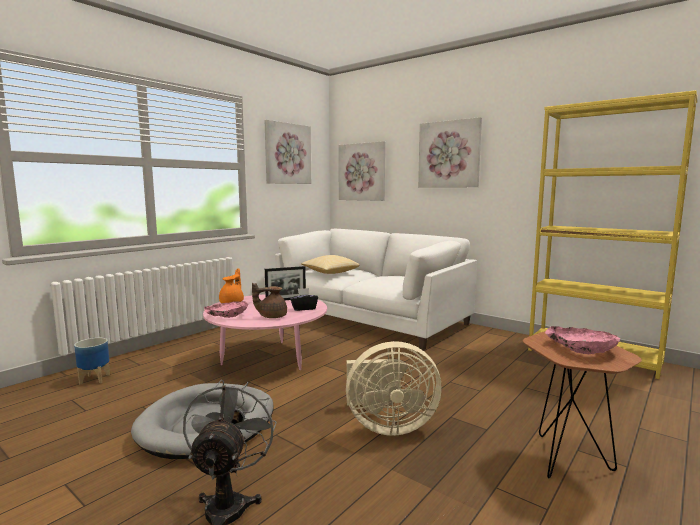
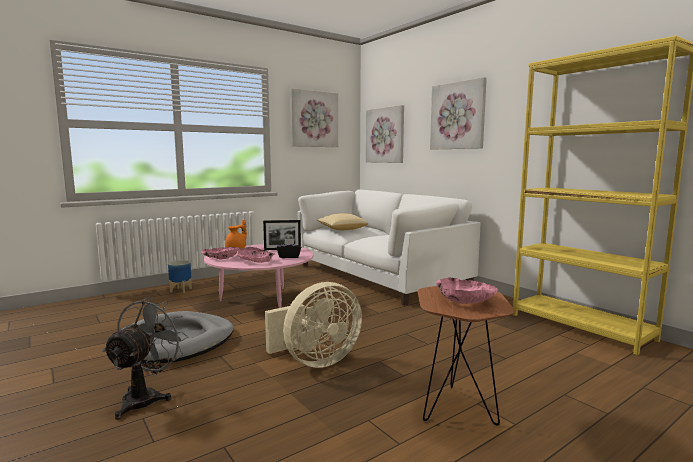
camera: 15 degrees right, 0 degrees up
planter [74,338,110,384] -> planter moved to [168,260,192,293]
brown teapot [252,283,287,318] -> pink bowl [237,247,275,263]
beige fan [346,341,442,436] -> beige fan turned 45 degrees counterclockwise [265,282,362,368]

